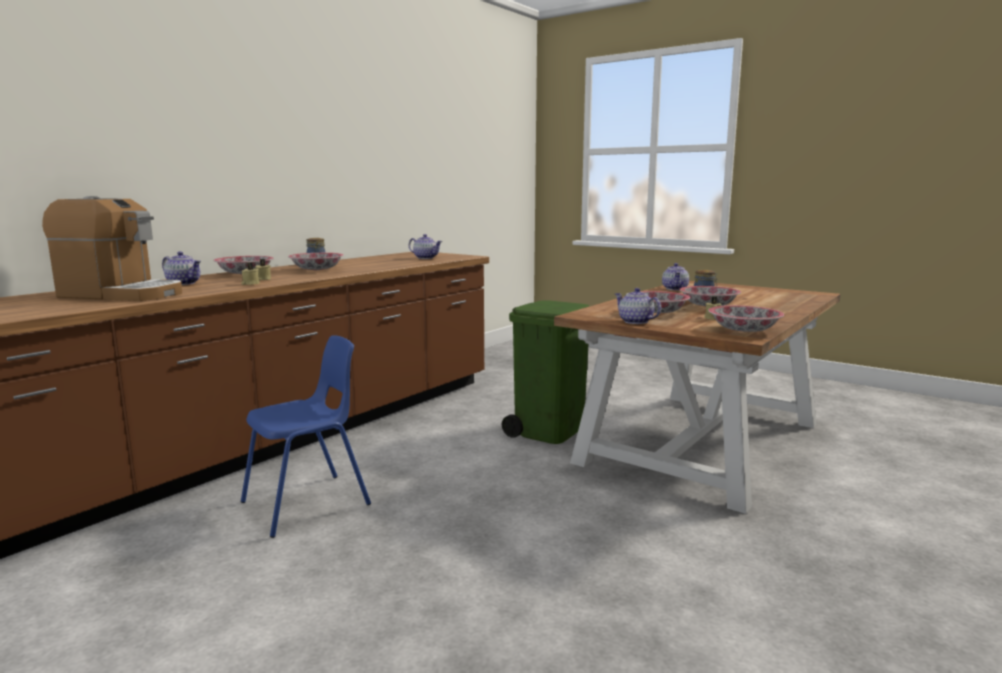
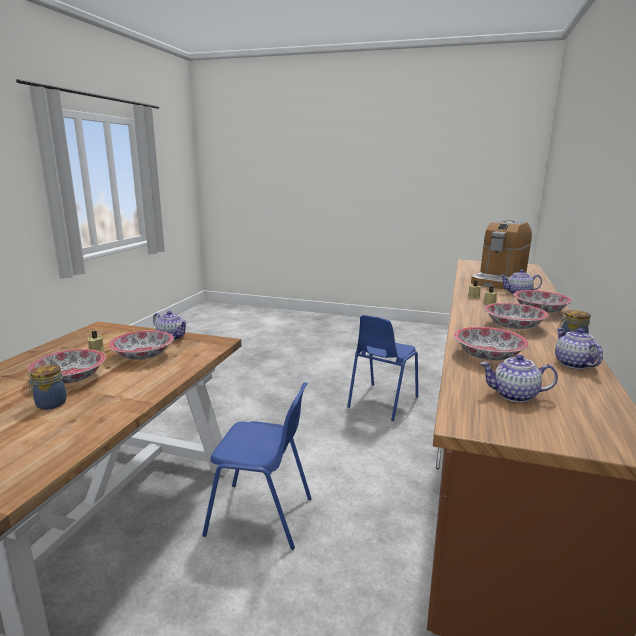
camera: 160 degrees right, 5 degrees up
coffee machine [42,196,182,301] -> coffee machine turned 45 degrees counterclockwise [471,220,532,289]
green trash can [501,300,589,444] -> blue chair [202,382,312,550]
teapot [662,263,689,290] -> teapot moved to [555,328,603,369]
bowl [708,305,784,332] -> bowl moved to [454,327,529,361]

